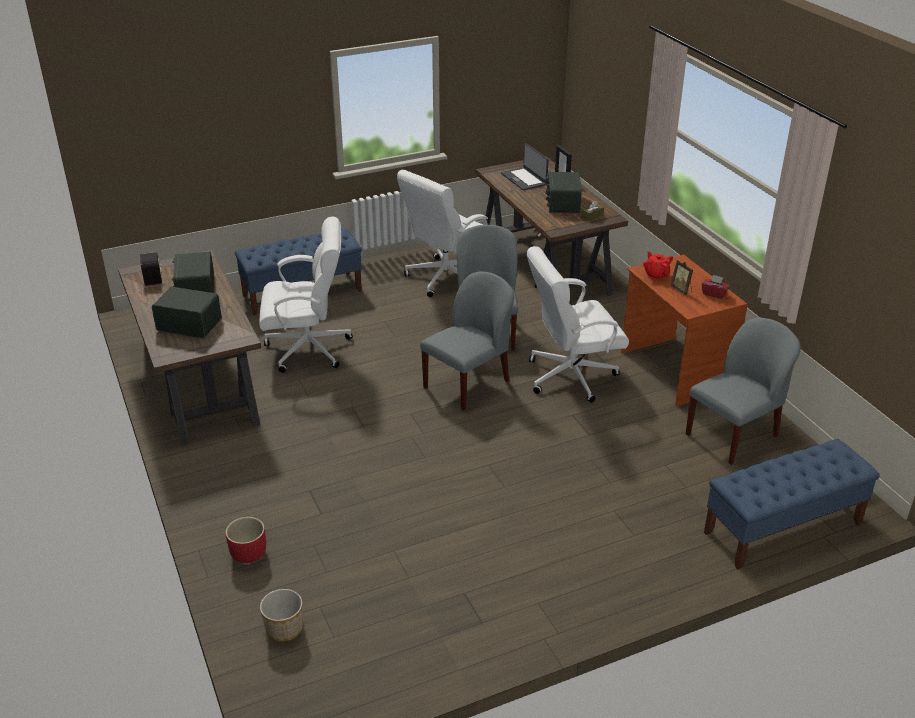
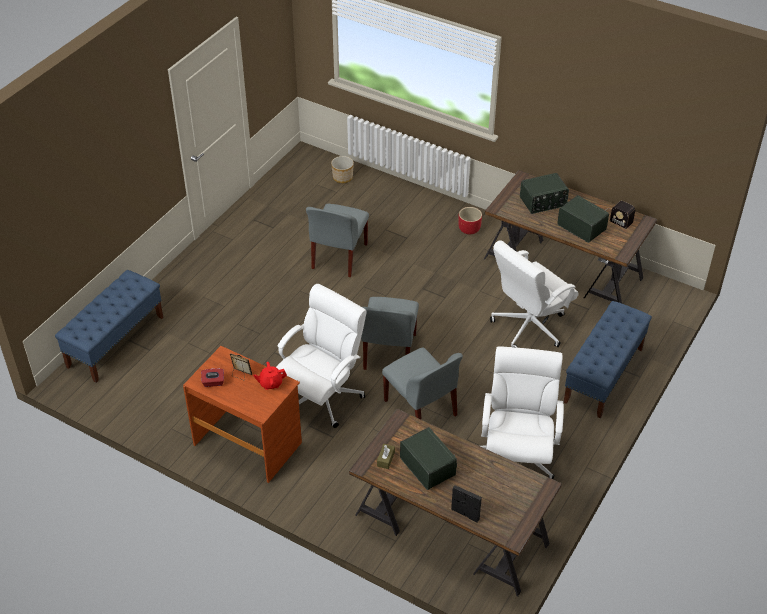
camera: 145 degrees right, 10 degrees up
red planter [225,517,266,563] -> red planter moved to [458,207,482,235]
laptop [501,143,549,190] -> none
red teapot [643,251,673,280] -> red teapot turned 135 degrees clockwise [253,362,287,390]
grey chair [686,318,800,465] -> grey chair moved to [306,204,369,277]

